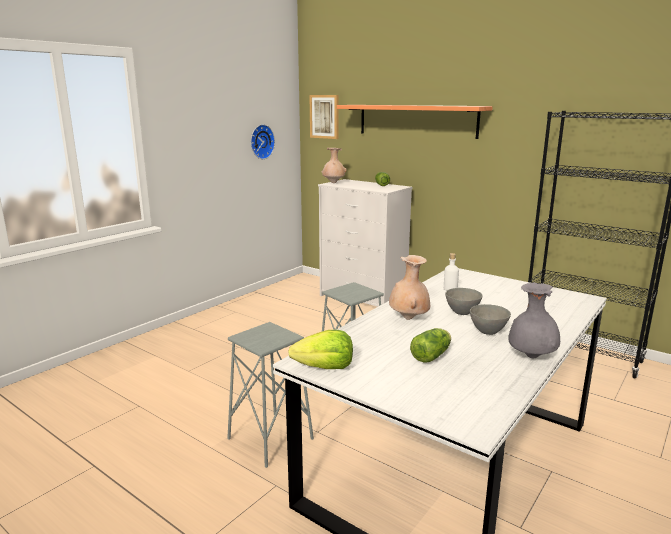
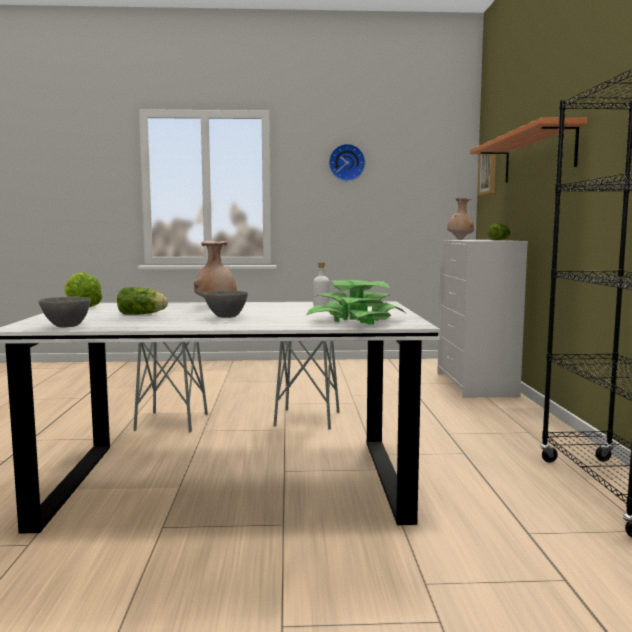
camera: 50 degrees right, 10 degrees down
wall clock [251,124,275,159] -> wall clock moved to [329,144,365,181]
grey bowl [445,288,483,315] -> grey bowl moved to [38,297,91,327]
grey vase [508,283,560,359] -> none
none -> potted plant [306,280,405,325]

